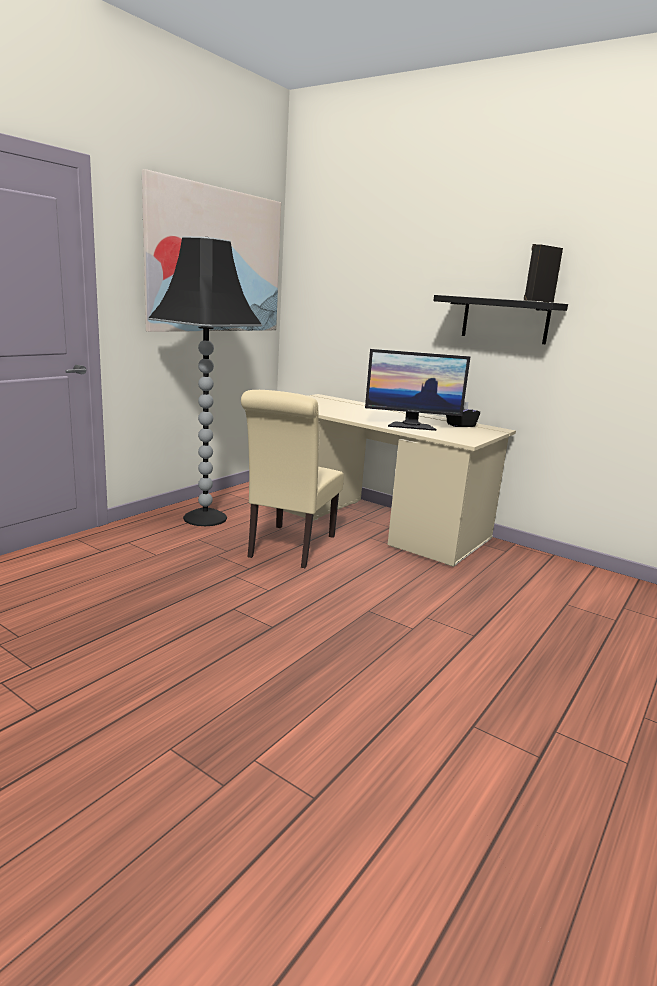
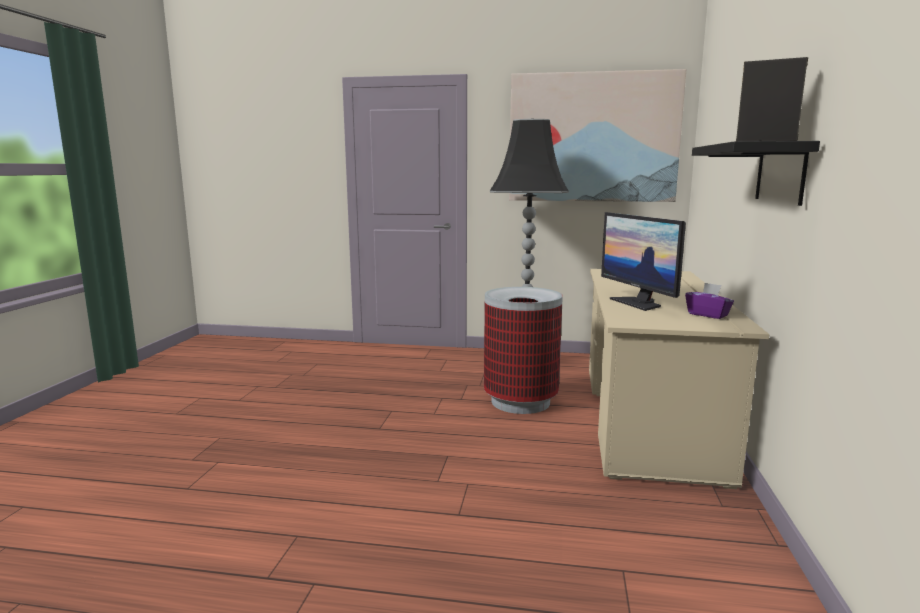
camera: 65 degrees right, 5 degrees down
beige chair [241,390,344,568] -> trash can [484,287,563,414]
black tissue box [446,402,480,427] -> purple tissue box [685,283,734,319]

